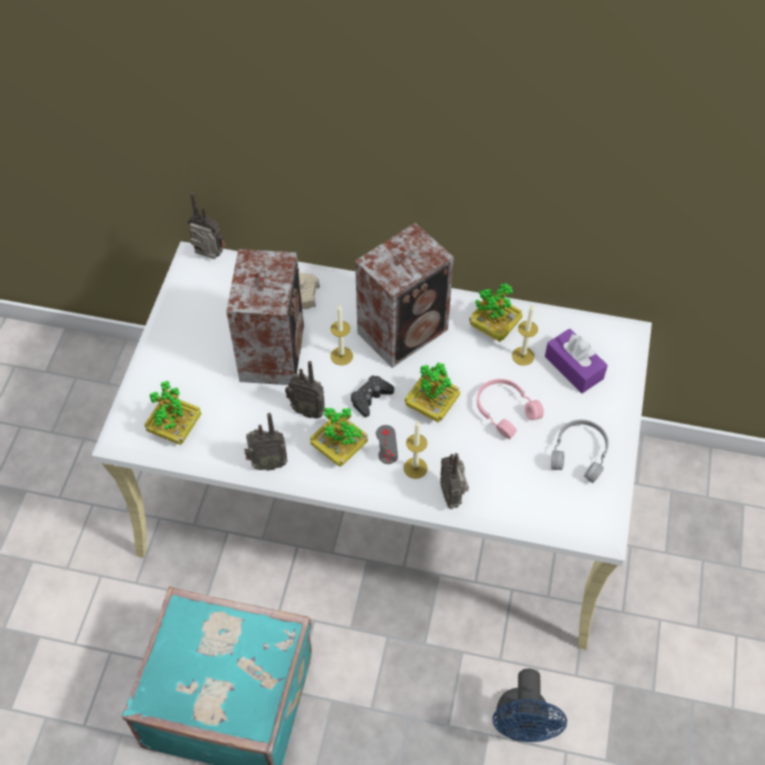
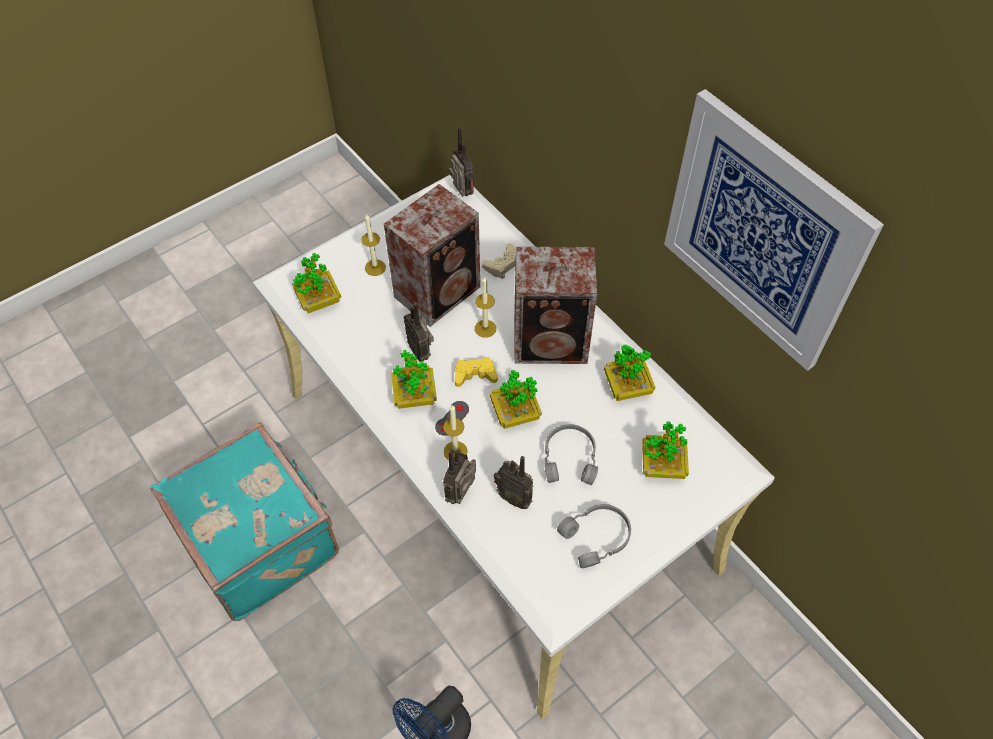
camera: 40 degrees right, 0 degrees up
radio [244,413,288,471] -> radio moved to [494,456,533,509]
black game controller [351,375,394,417] -> yellow game controller [455,357,498,387]
pink headphones [477,379,544,439] -> grey headphones [545,424,598,485]
candle [512,304,538,366] -> candle moved to [361,214,386,276]
purple tissue box [545,329,608,393] -> potted plant [642,421,689,479]
none -> picture [664,89,884,371]

